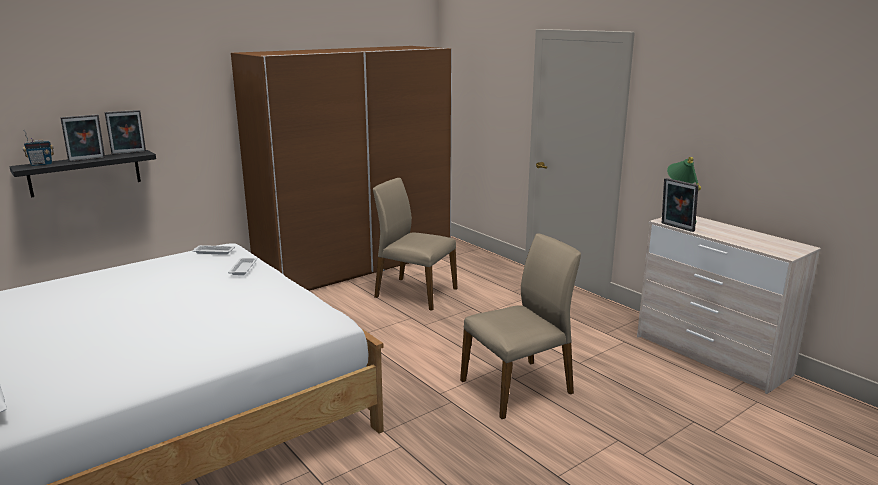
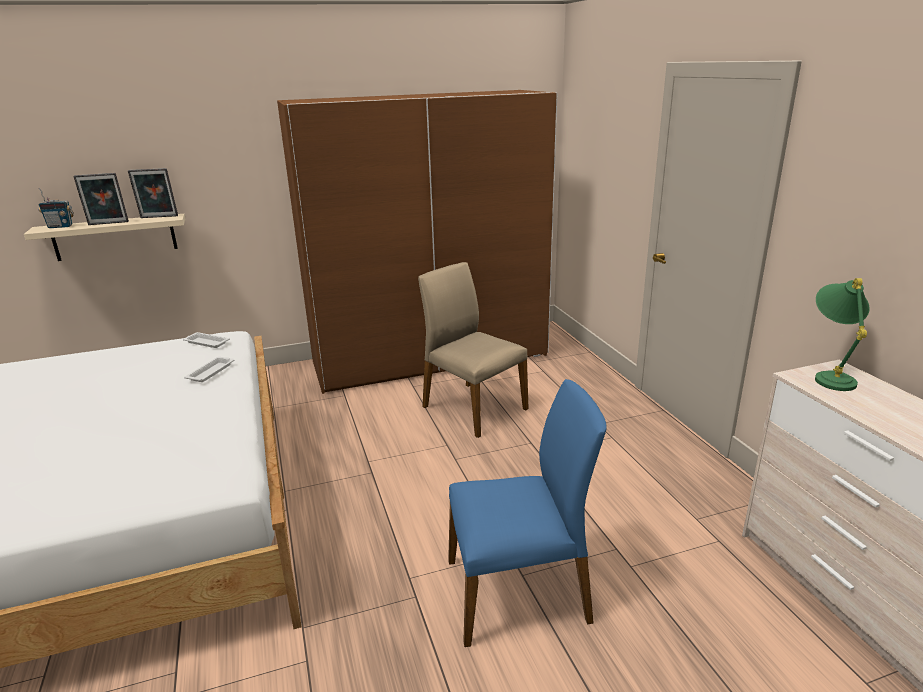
camera: 20 degrees right, 5 degrees up
black shelf [9,150,156,198] -> beige shelf [24,214,185,261]
beige chair [460,234,581,419] -> blue chair [448,379,607,647]
picture frame [662,178,698,232] -> none

